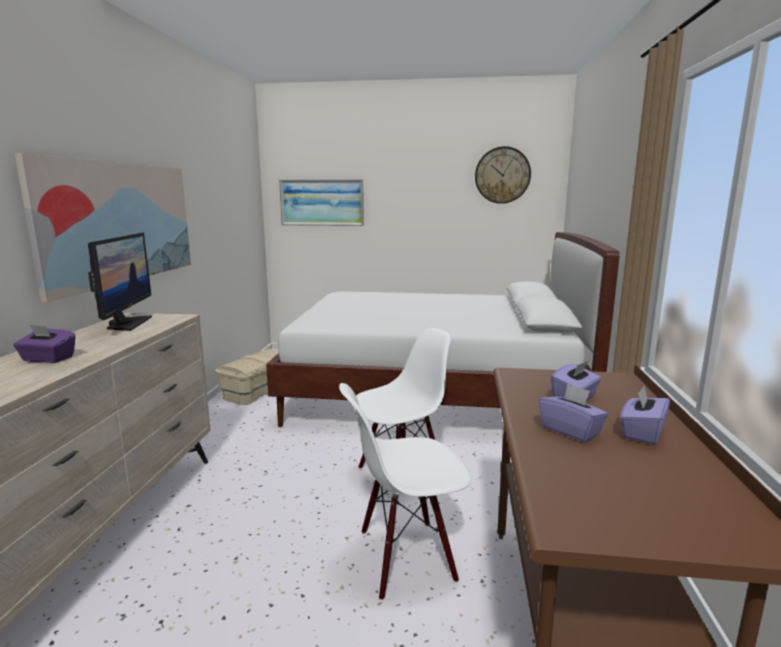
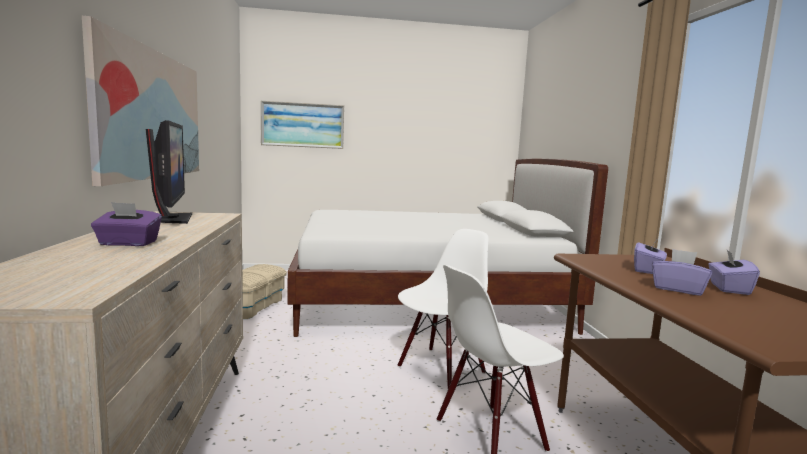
camera: 15 degrees left, 5 degrees down
wall clock [475,146,531,204] -> none

